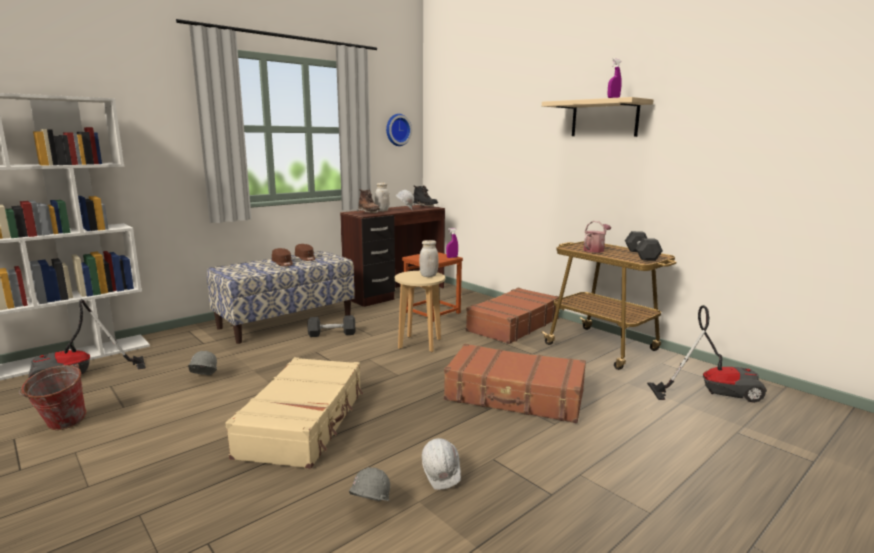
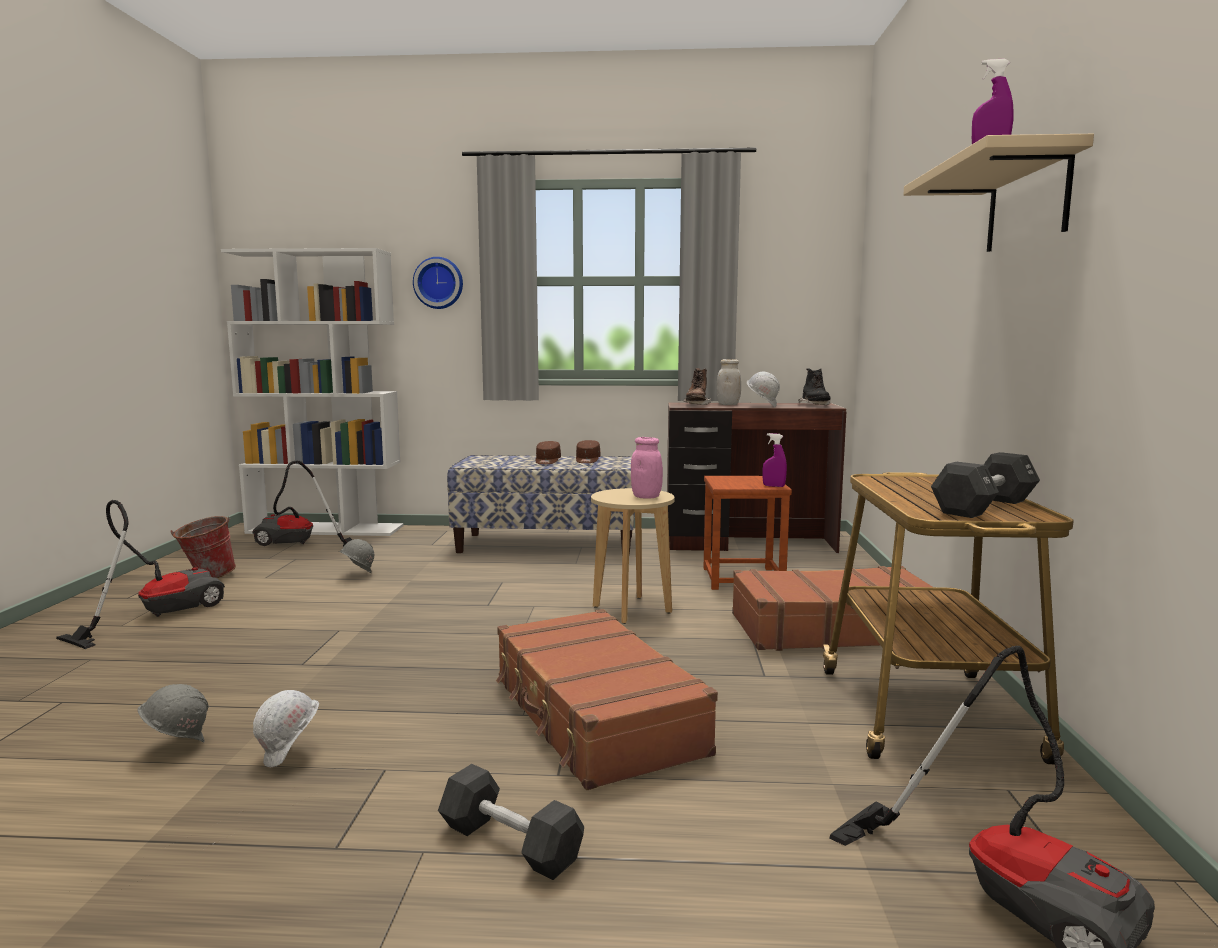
camera: 45 degrees right, 5 degrees down
beige suitcase [226,357,363,469] -> none
black dumbbell [308,315,356,337] -> black dumbbell moved to [438,764,584,880]
wall clock [386,114,412,146] -> wall clock moved to [413,257,463,309]
white jar [419,240,439,277] -> pink jar [631,437,663,499]
watering can [583,221,611,253] -> none
none -> vacuum cleaner [56,500,225,649]

